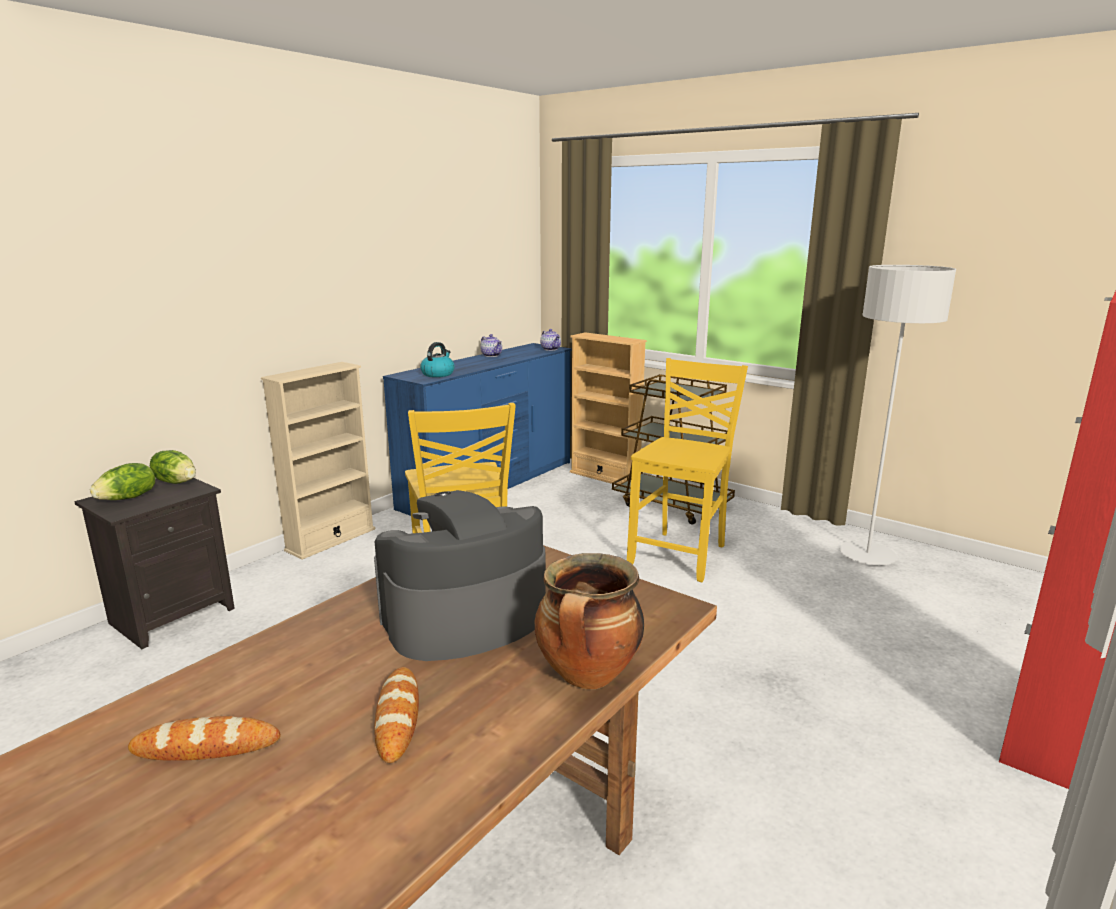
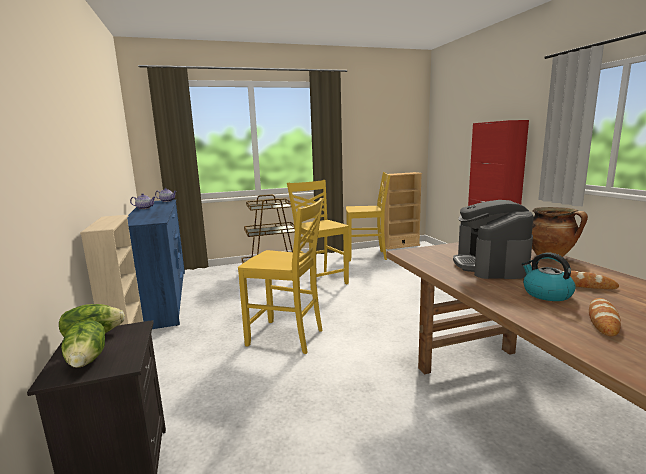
camera: 55 degrees left, 5 degrees down
kettle [420,342,455,377] -> kettle moved to [522,253,576,301]
beige bookcase [570,332,647,484] -> beige bookcase moved to [382,172,422,250]
grey floor lamp [840,265,956,565] -> yellow chair [346,172,391,261]

